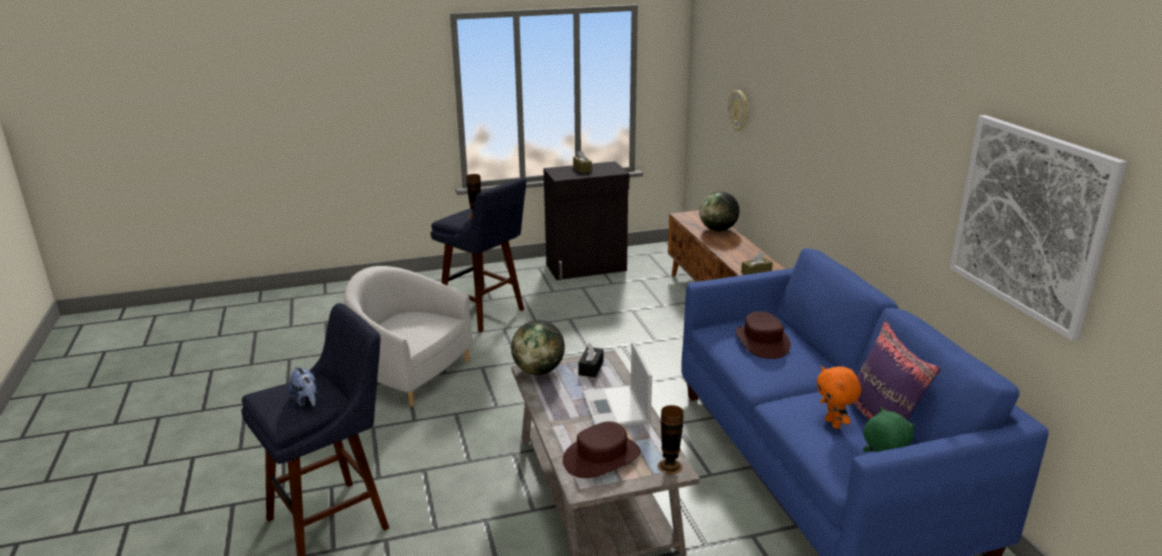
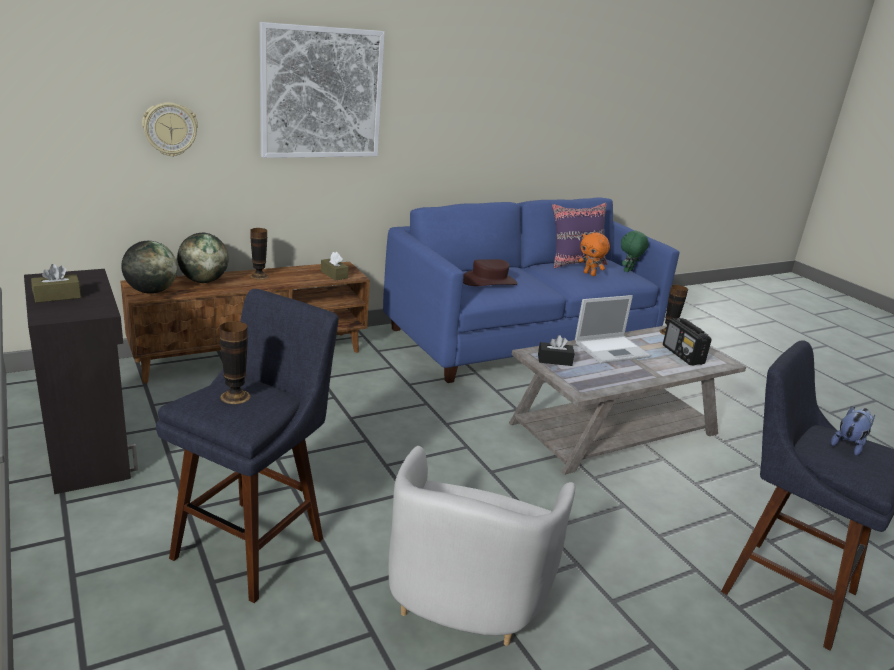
camera: 105 degrees left, 0 degrees up
globe [511,320,565,375] -> globe moved to [121,241,177,294]
brown hat [563,421,641,478] -> radio [663,318,712,366]
orange plush toy [817,366,861,429] -> orange plush toy turned 75 degrees clockwise [578,232,610,276]
picture [950,115,1127,340] -> picture moved to [260,22,385,158]
none -> vase [250,228,269,280]

